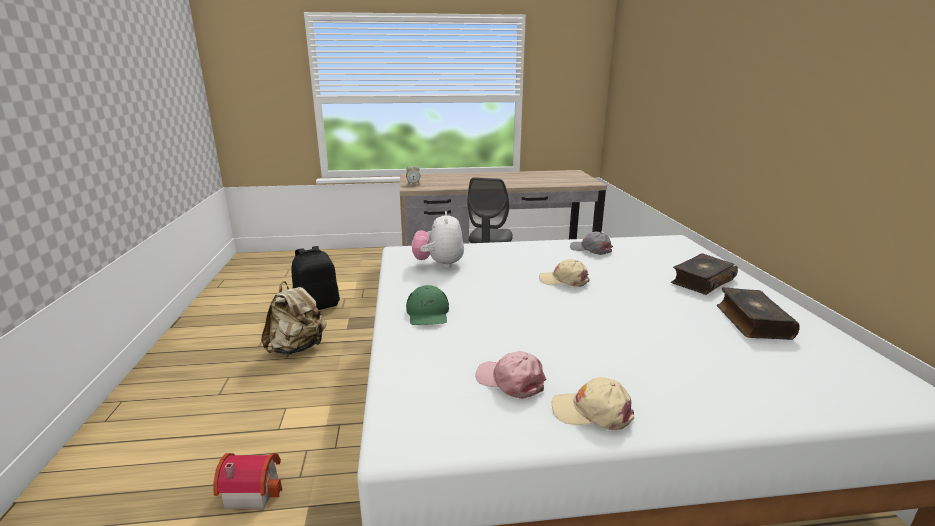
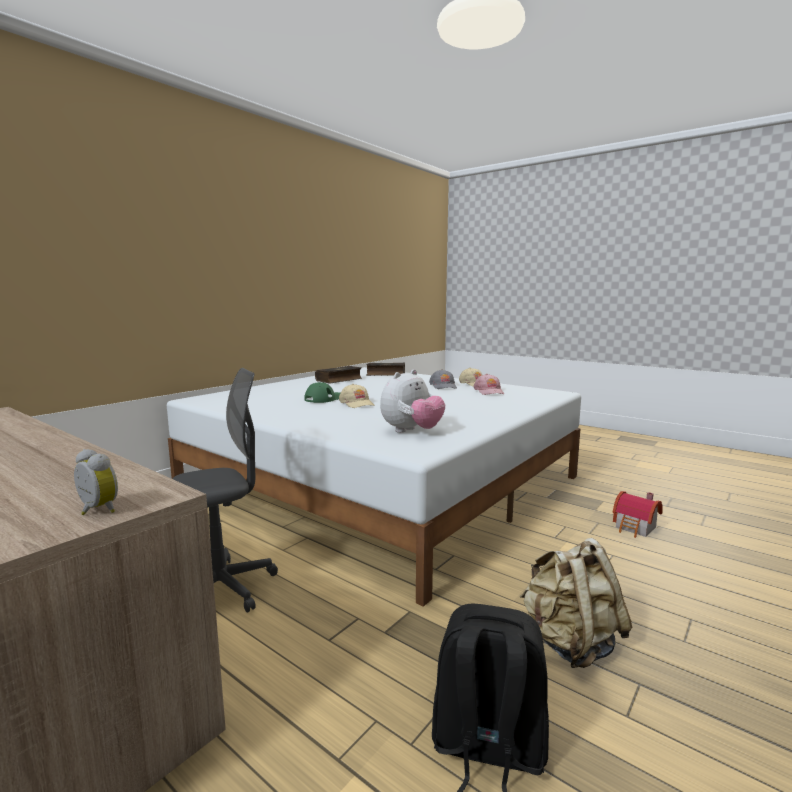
camera: 135 degrees left, 10 degrees down
green cap [406,285,449,325] -> green cap moved to [304,382,340,403]
grey cap [570,232,613,255] -> grey cap moved to [429,369,457,389]
book [671,253,738,295] -> book moved to [366,363,405,376]

